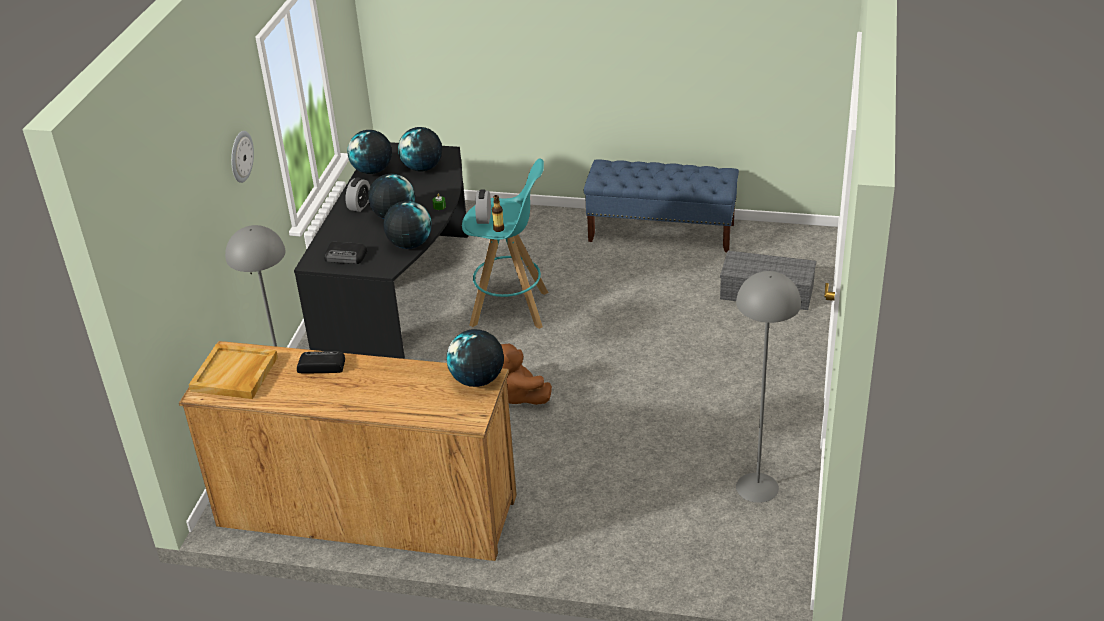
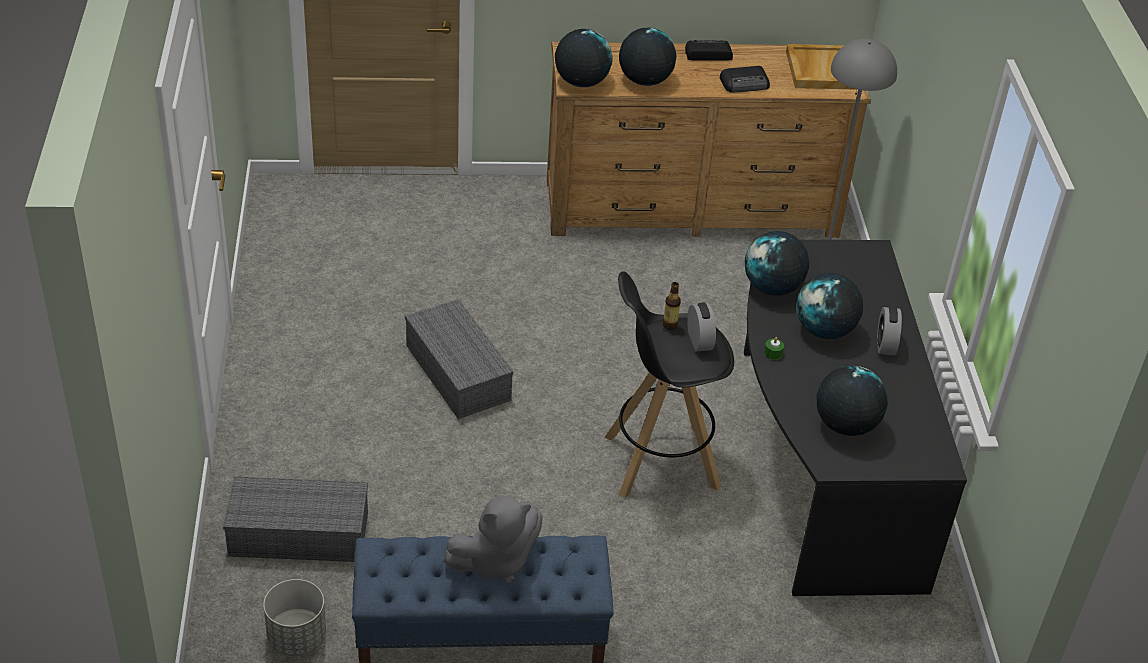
camera: 160 degrees right, 5 degrees up
wall clock [231,131,254,183] -> none
radio [324,242,367,264] -> radio moved to [685,40,733,61]
globe [347,130,392,174] -> globe moved to [619,27,676,86]
turquoise stool [462,158,548,329] -> black stool [604,271,734,499]
brown plush toy [501,344,552,405] -> none
grey floor lamp [736,271,801,503] -> none
none -> grey planter [263,579,326,656]
none -> grey storage box [405,299,513,419]
none -> grey plush toy [443,495,543,583]

